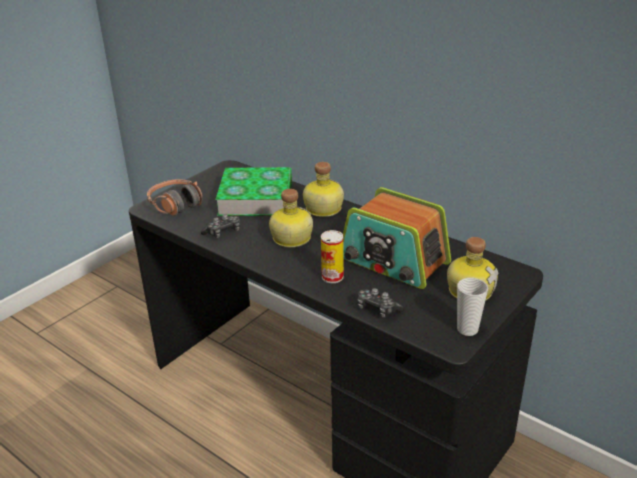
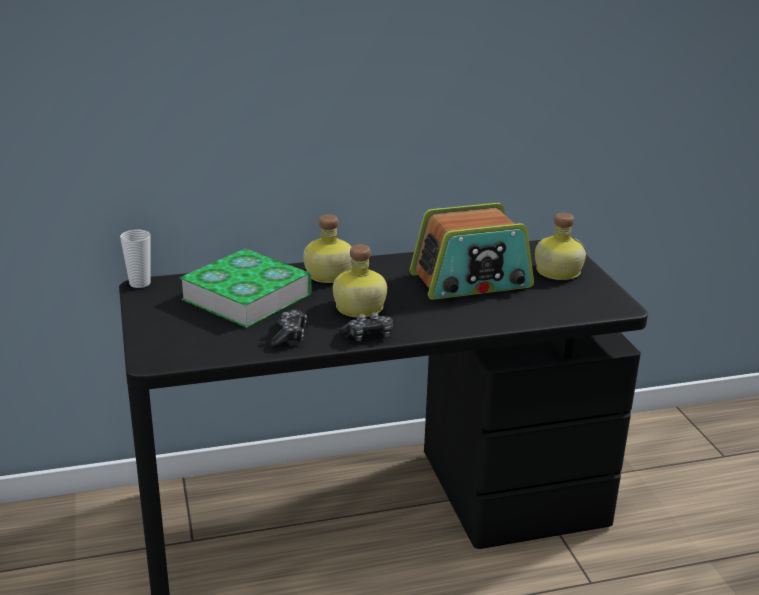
camera: 55 degrees left, 5 degrees down
headphones [147,179,203,216] -> none
can [321,230,344,283] -> none
game controller [357,288,404,318] -> game controller moved to [340,312,393,341]
cup [457,278,488,336] -> cup moved to [120,230,151,288]

